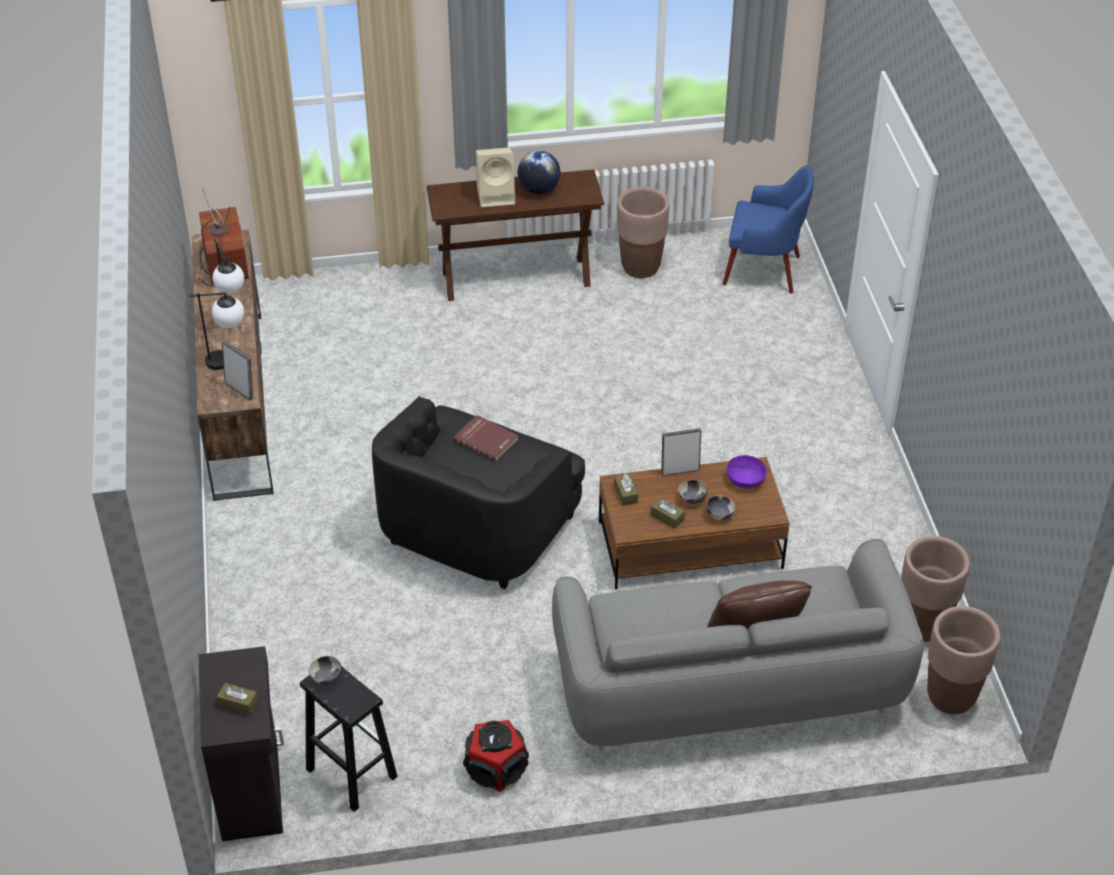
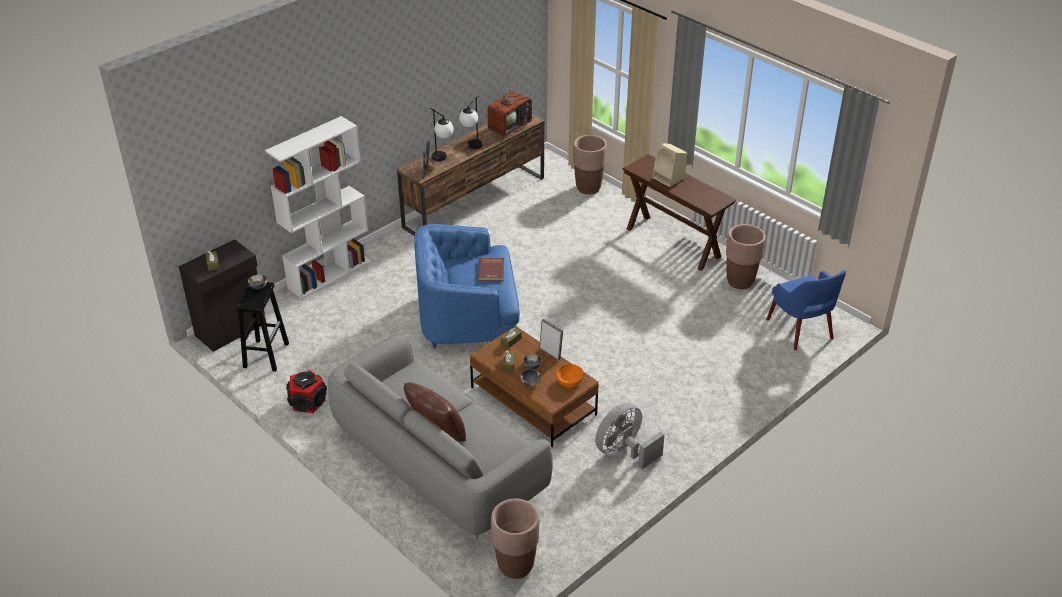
camera: 55 degrees right, 5 degrees down
black armchair [372,396,585,589] -> blue armchair [414,224,520,348]
globe [518,151,561,194] -> none
purple bowl [727,455,767,489] -> orange bowl [556,364,583,387]
brown planter [901,536,970,642] -> brown planter moved to [573,135,607,194]
none -> white bookcase [265,116,372,299]
none -> grey fan [595,402,665,469]

